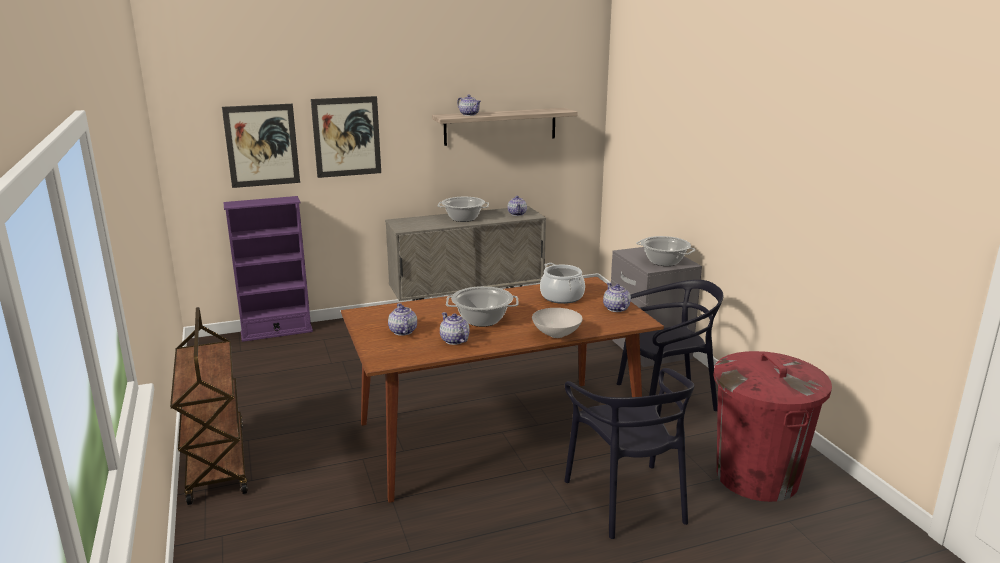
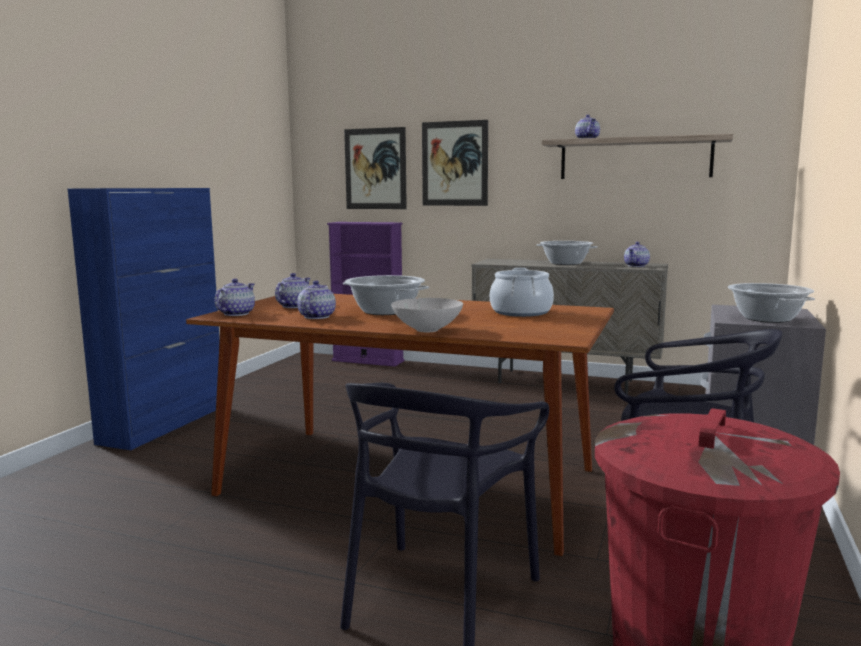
camera: 40 degrees right, 10 degrees down
brown cart [170,307,248,505] -> blue cabinet [68,188,220,450]
teapot [603,283,631,312] -> teapot moved to [214,278,255,316]

